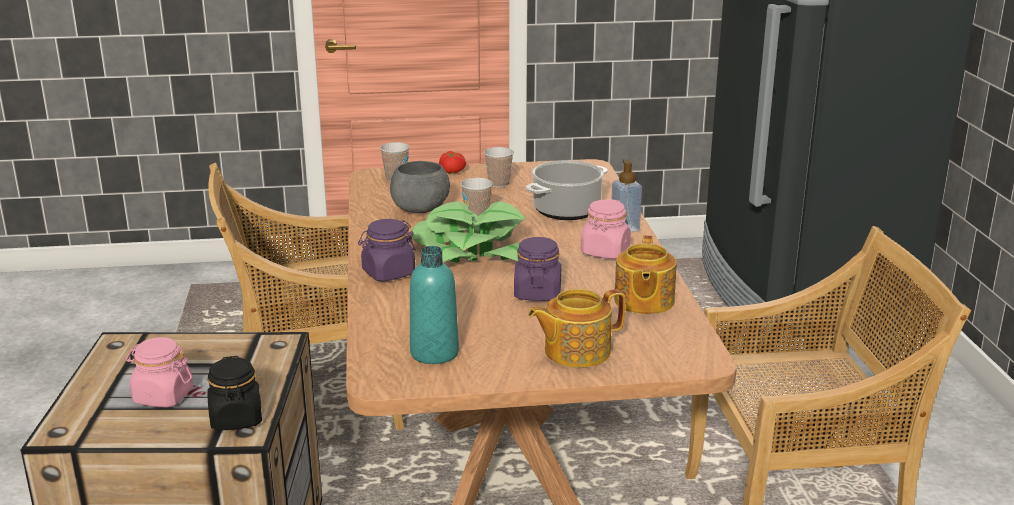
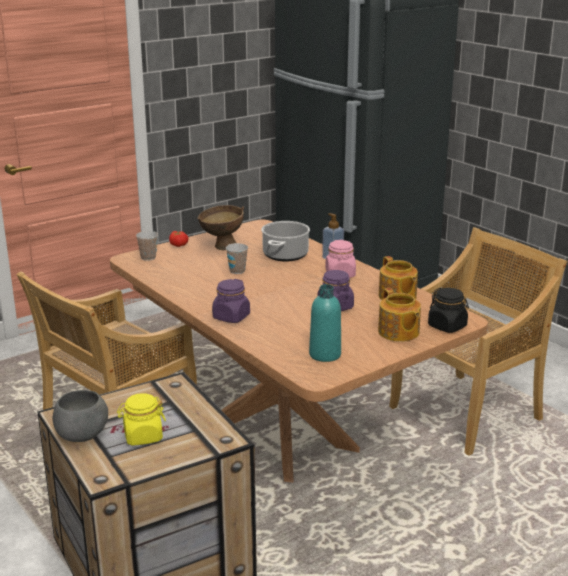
camera: 30 degrees left, 0 degrees up
pink jar [126,337,193,408] -> yellow jar [117,393,166,446]
black jar [207,356,262,431] -> black jar moved to [428,288,469,333]
grey bowl [390,161,450,213] -> grey bowl moved to [53,390,108,442]
potted plant [412,201,526,263] -> none
cup [484,147,514,188] -> brown bowl [198,205,244,250]
teapot [528,289,625,368] -> teapot turned 60 degrees counterclockwise [378,288,421,342]

